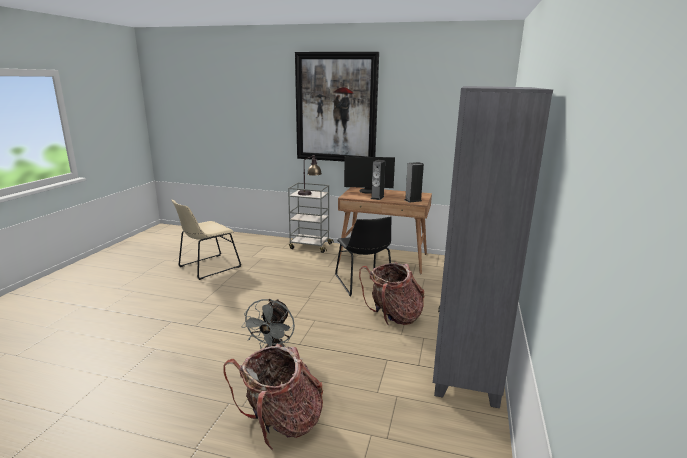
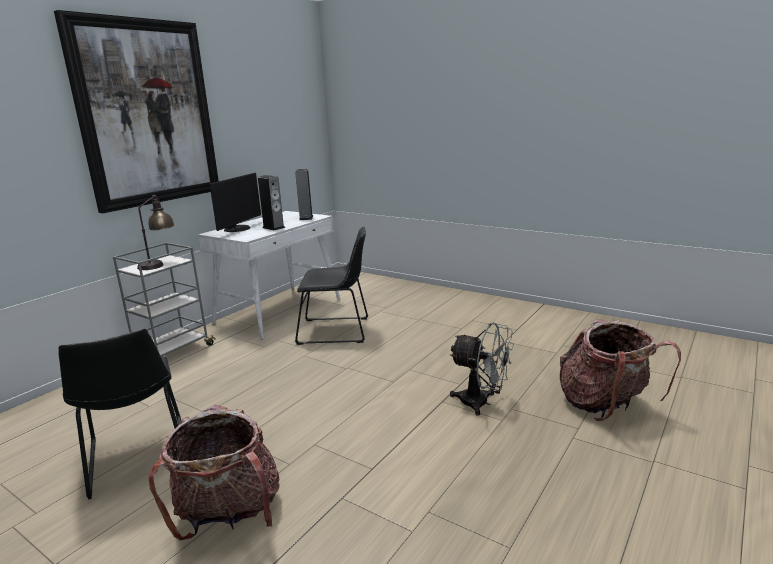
camera: 70 degrees left, 0 degrees up
beige chair [171,200,241,280] -> black chair [58,329,181,500]
brown desk [338,187,432,274] -> white desk [198,211,341,339]
backpack [359,262,425,325] -> backpack moved to [149,405,279,540]
grey bookcase [433,86,553,408] -> none

